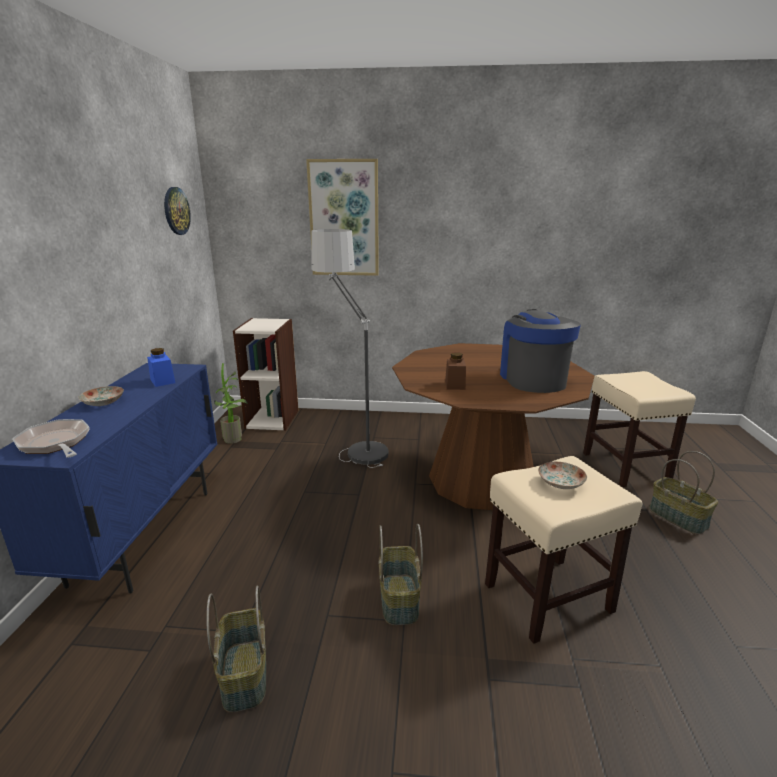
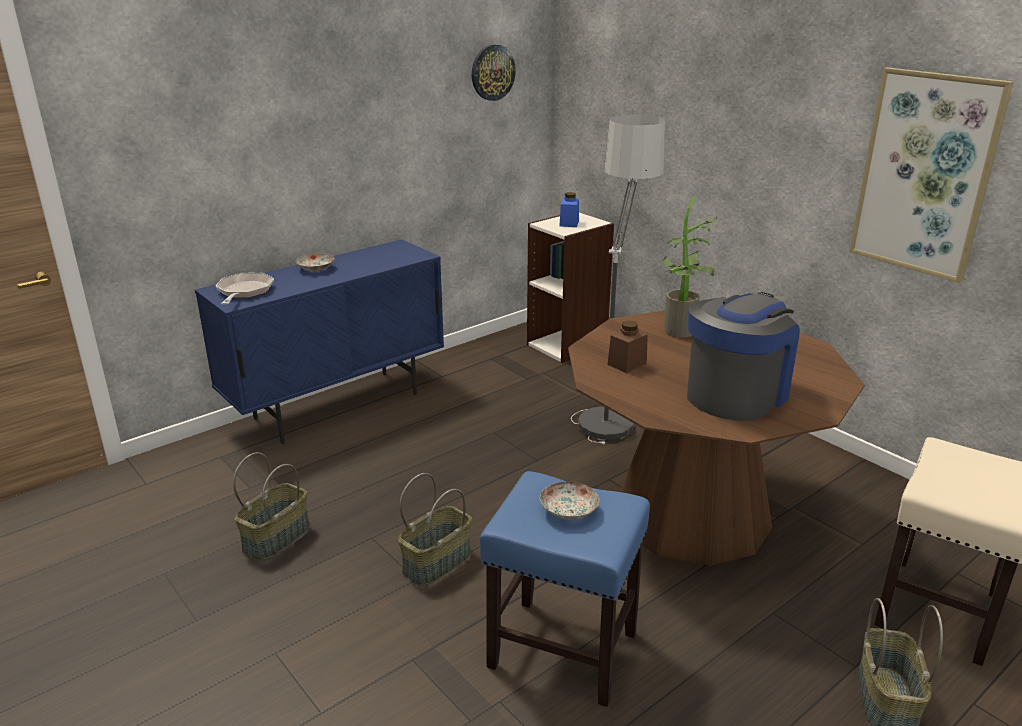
camera: 45 degrees right, 5 degrees up
blue jar [147,348,175,387] -> blue jar moved to [559,192,579,227]
potted plant [214,363,248,444] -> potted plant moved to [662,197,717,338]
picture [306,159,379,276] -> picture moved to [849,67,1014,283]
beige stool [485,456,642,644] -> blue stool [480,471,650,707]

